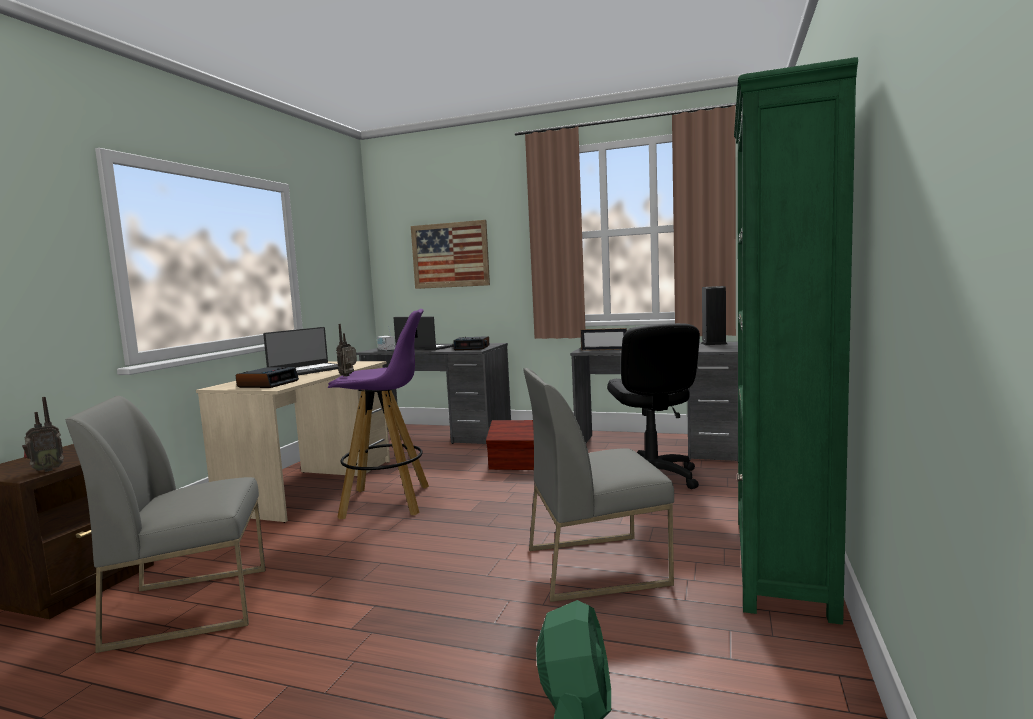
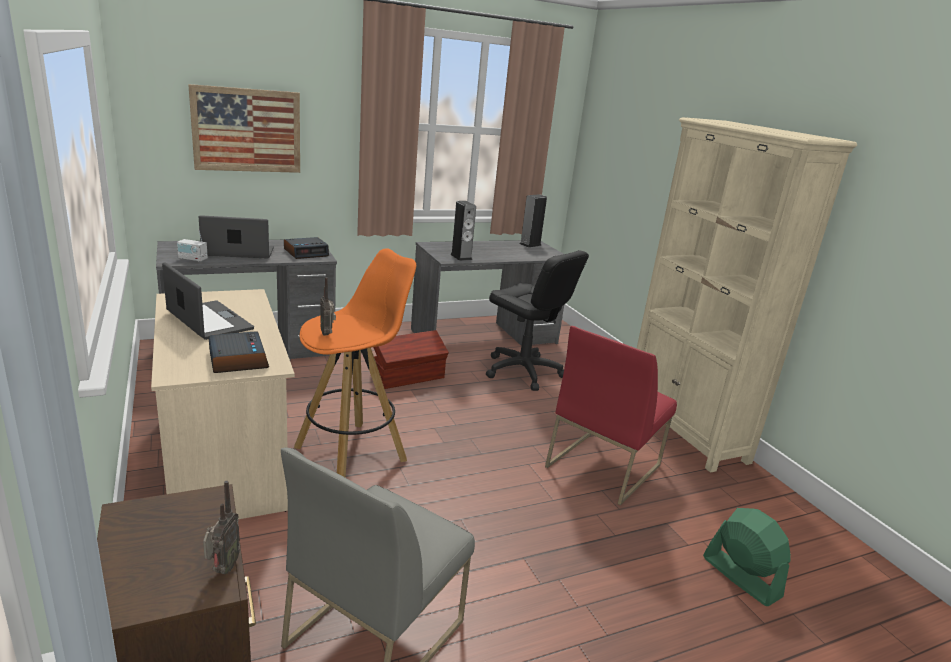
camera: 45 degrees left, 15 degrees up
laptop [263,327,339,375] -> laptop turned 45 degrees counterclockwise [162,262,254,340]
purple stool [328,309,429,519] -> orange stool [294,248,416,478]
grey chair [523,368,674,602] -> red chair [545,326,677,505]
picture frame [580,328,627,351] -> speaker [450,201,476,261]
green bookcase [734,57,858,625] -> beige bookcase [637,117,857,473]

